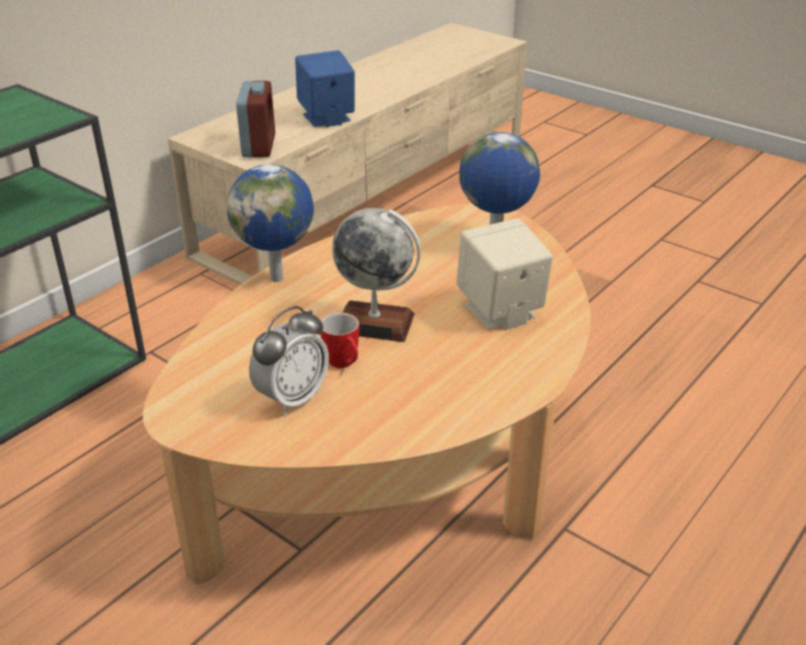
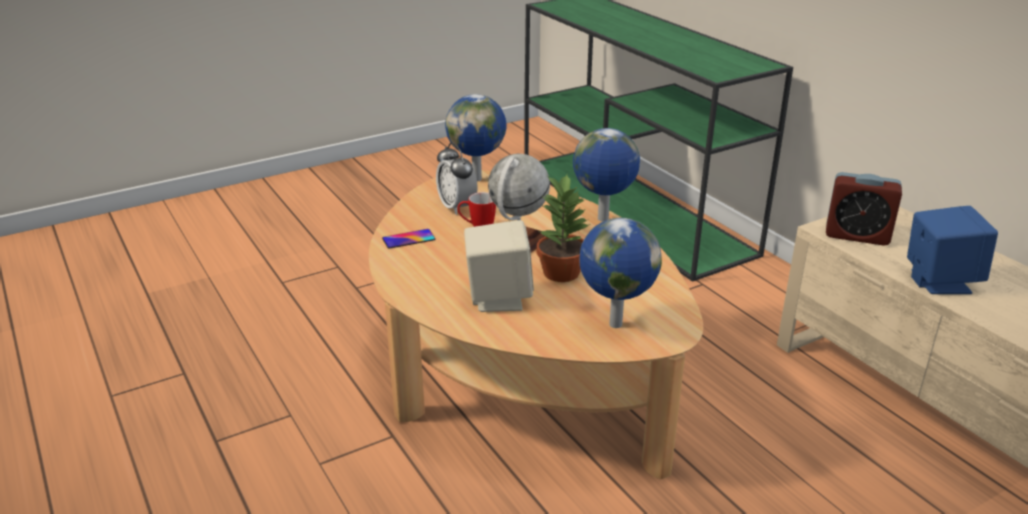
camera: 110 degrees right, 5 degrees down
none -> phone [382,229,435,249]
none -> globe [445,94,507,181]
none -> potted plant [537,175,591,282]

